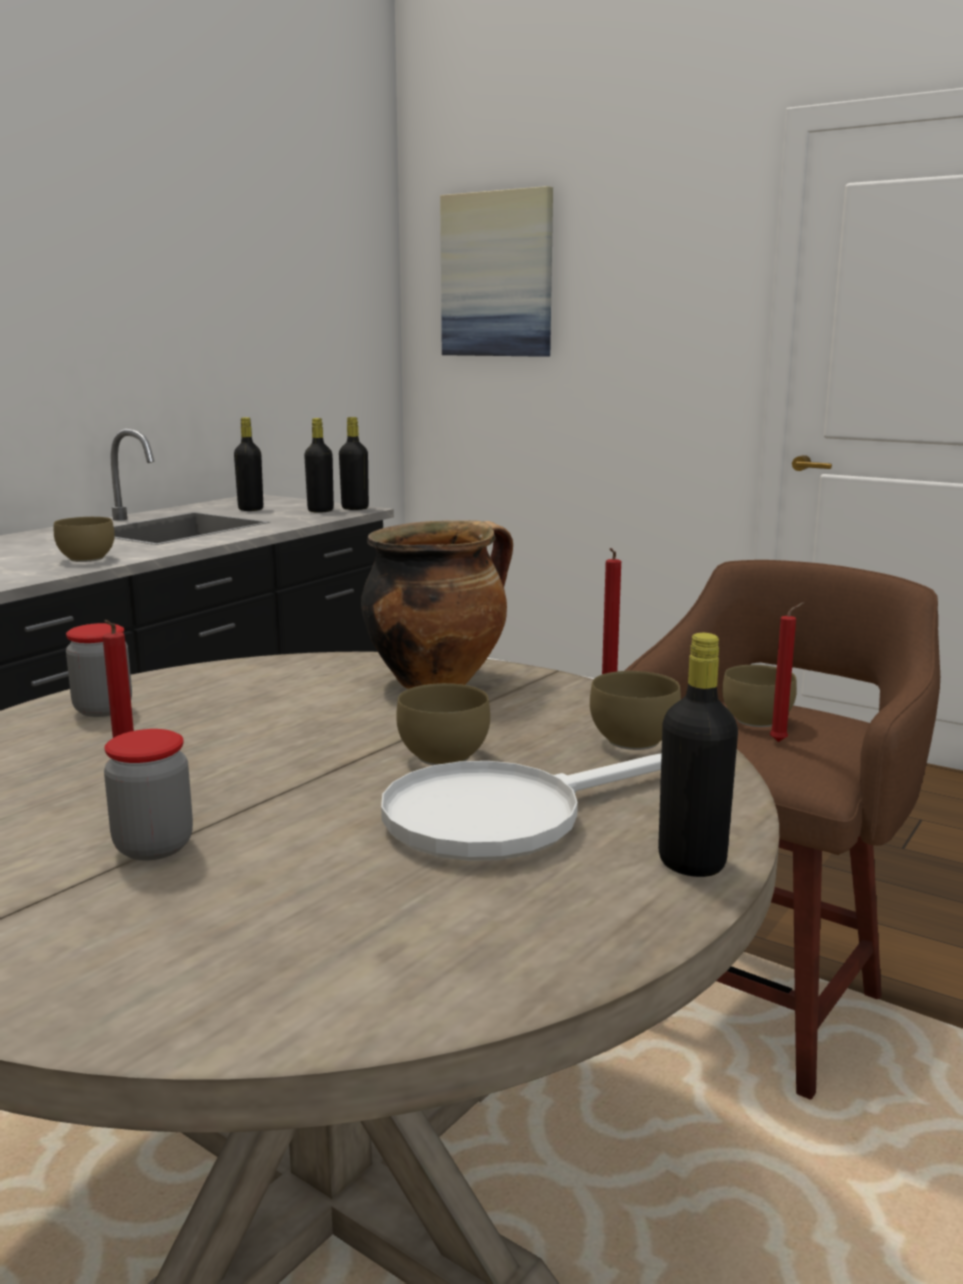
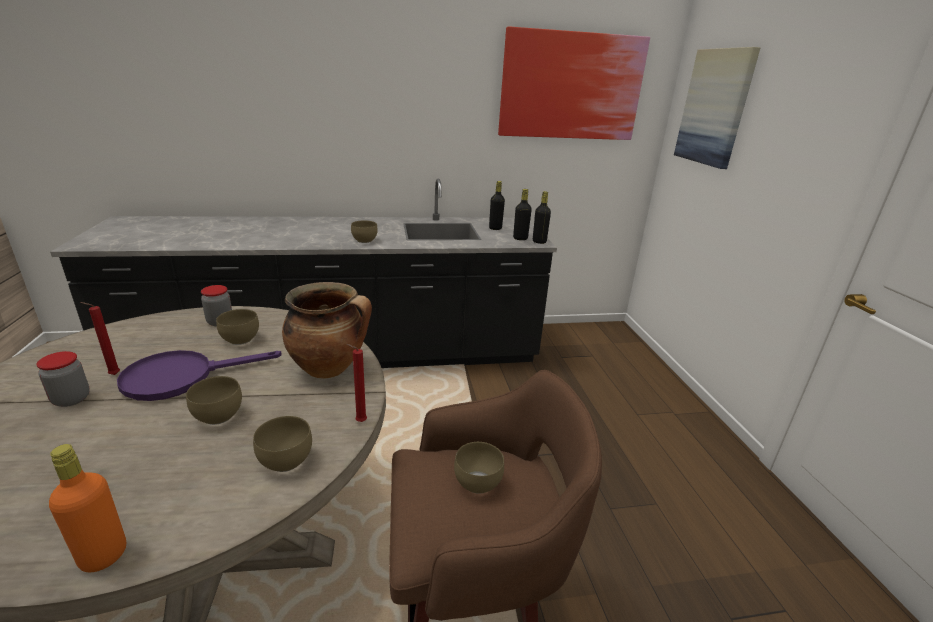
camera: 45 degrees right, 10 degrees up
white frying pan [381,753,662,861] -> none
black bottle [658,633,738,877] -> orange bottle [49,444,126,572]
red candle [770,602,804,742] -> none
none -> purple frying pan [117,350,282,401]
none -> brown bowl [216,309,259,345]
none -> picture [498,26,650,140]

